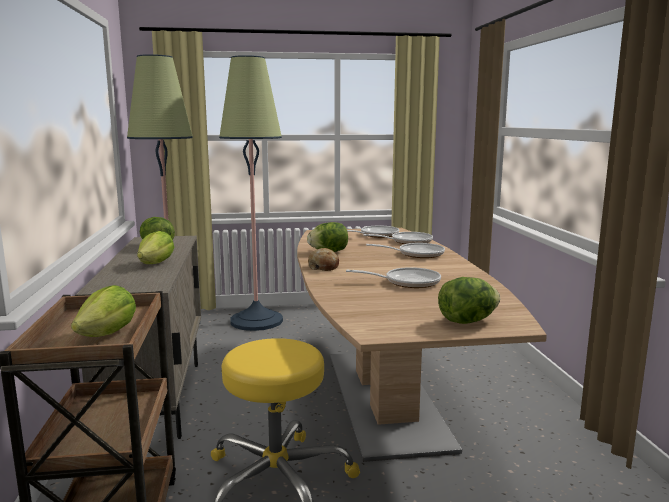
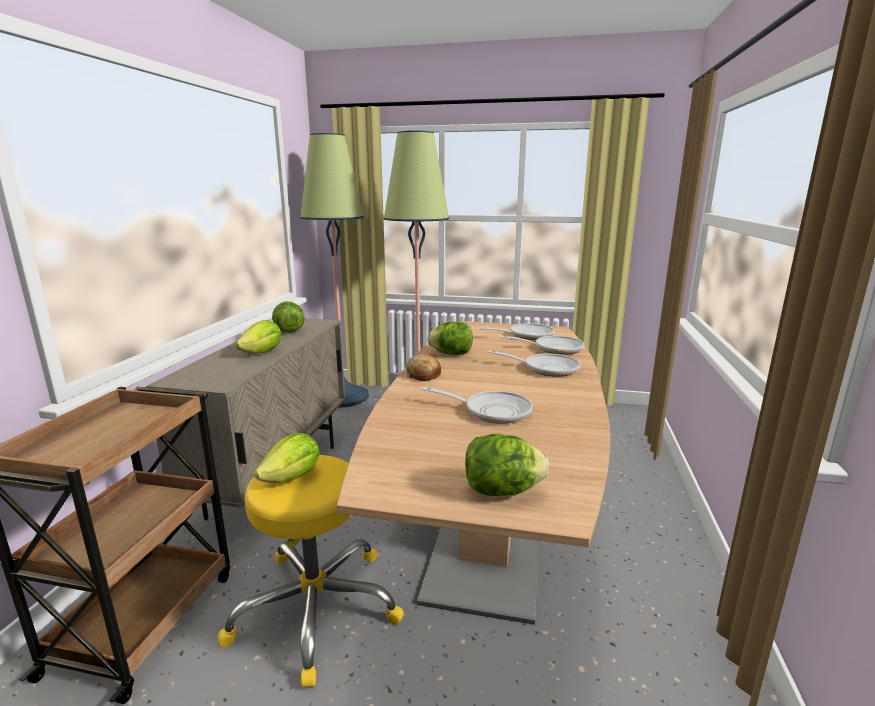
camera: 20 degrees right, 5 degrees up
lettuce [71,285,136,337] -> lettuce moved to [254,433,319,483]

